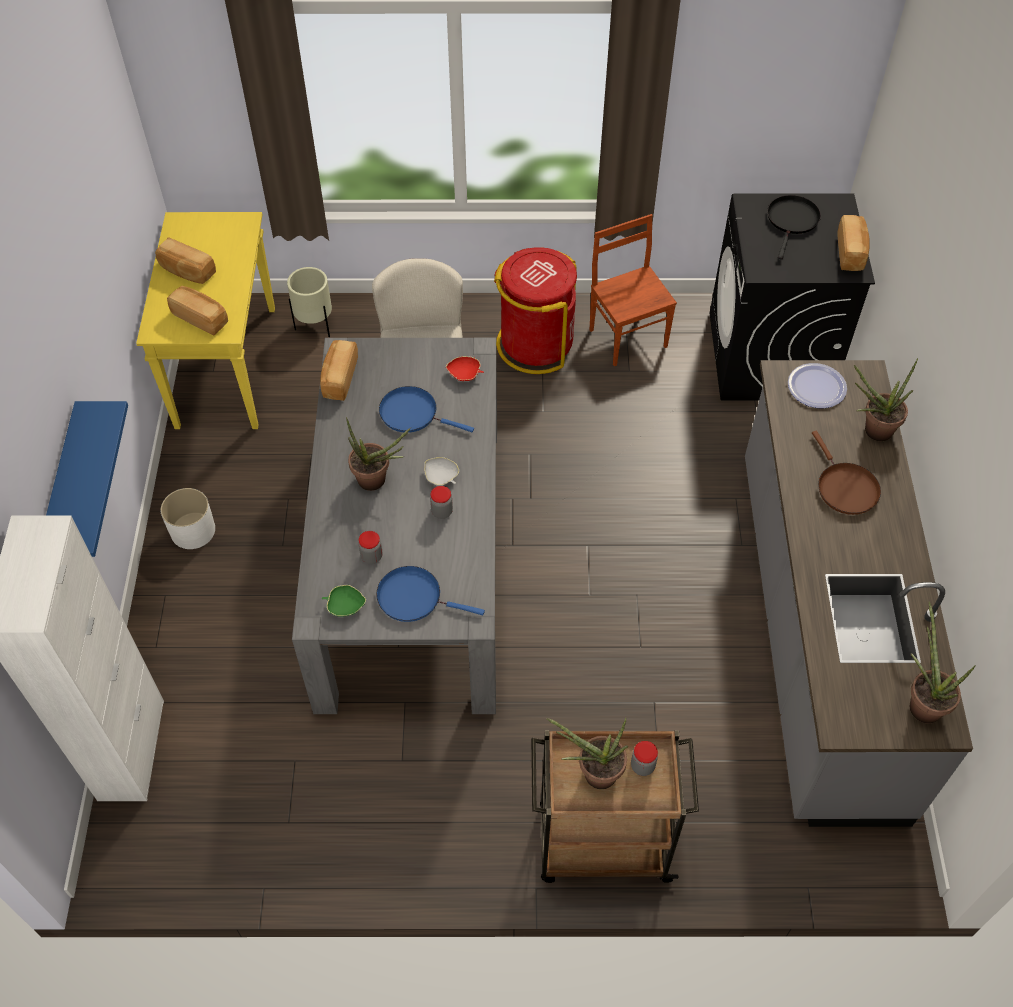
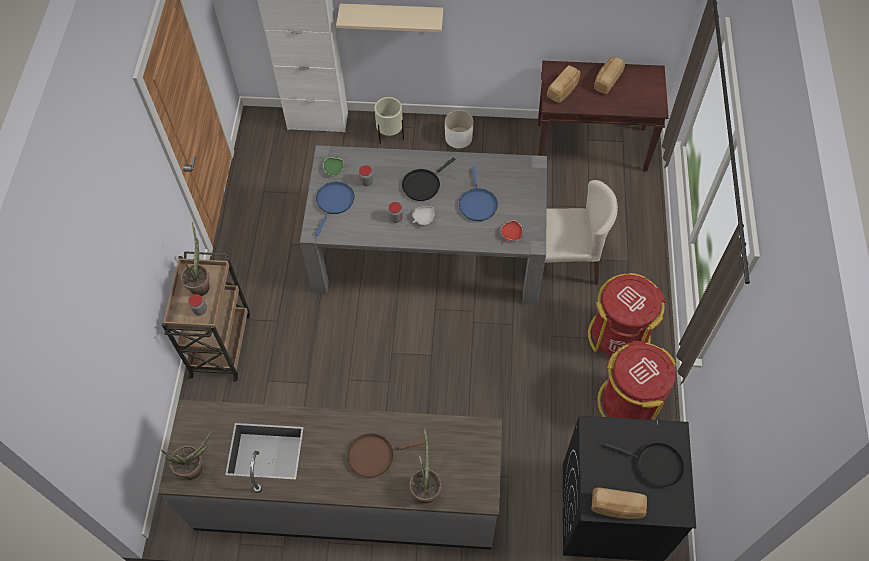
camera: 95 degrees right, 5 degrees up
blue shelf [46,401,128,557] -> beige shelf [336,4,443,32]
yellow console table [136,212,275,429] -> brown console table [538,61,669,171]
beige planter [287,267,332,337] -> beige planter moved to [374,97,404,144]
bread [320,340,358,401] -> none
potted plant [346,417,411,491] -> black frying pan [402,157,455,201]
blue frying pan [379,386,474,433] -> blue frying pan turned 150 degrees clockwise [459,166,498,221]
brown chair [590,214,677,366] -> red trash can [597,341,676,420]
plate [788,363,847,408] -> none

